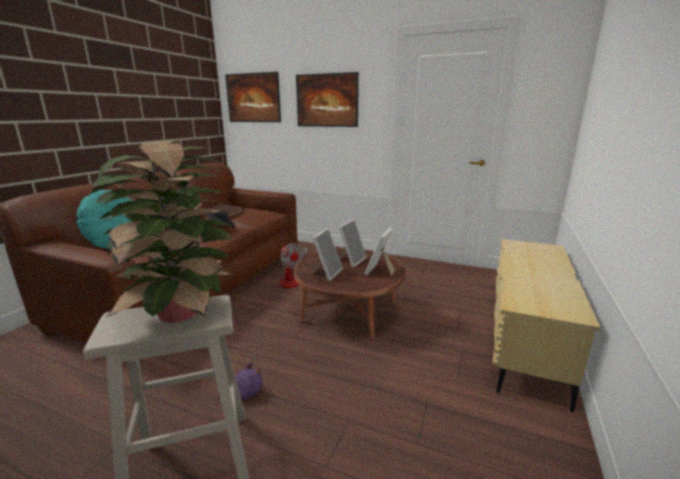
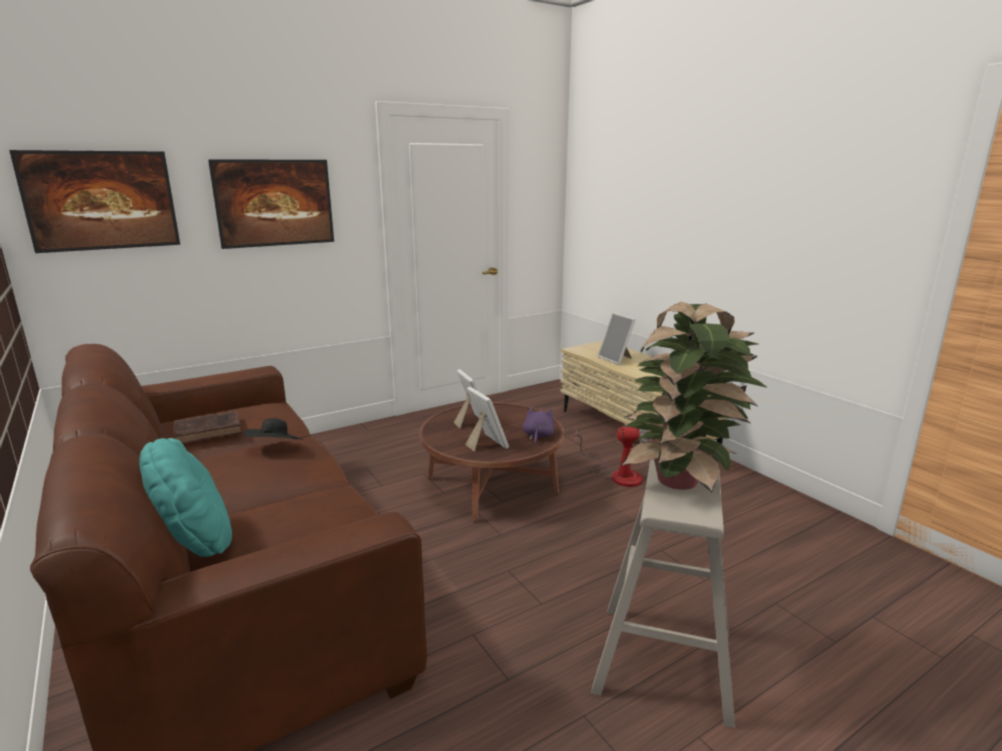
camera: 55 degrees left, 0 degrees up
purple plush toy [219,362,263,400] -> purple plush toy moved to [522,407,554,445]
fan [280,243,307,288] -> fan moved to [575,424,652,487]
picture frame [365,228,395,276] -> picture frame moved to [598,313,636,365]

